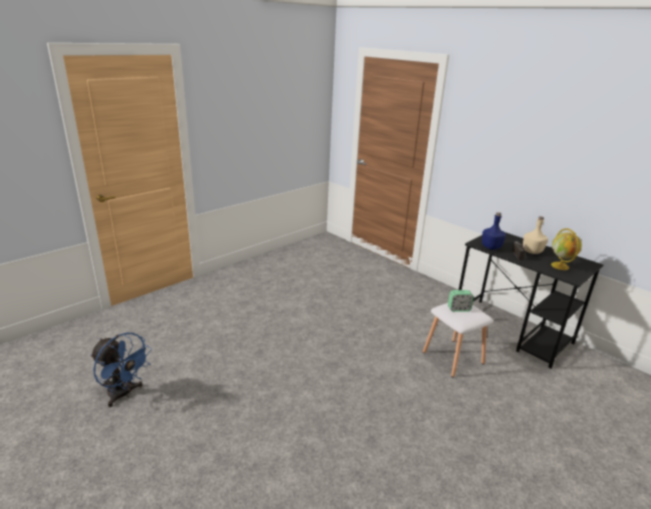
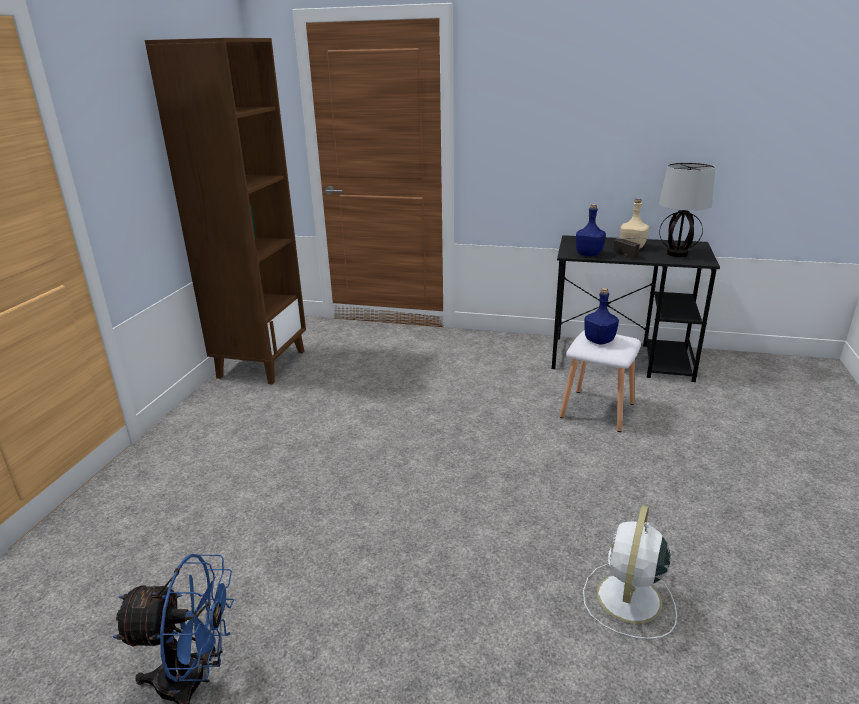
camera: 30 degrees left, 0 degrees up
alarm clock [448,290,474,312] -> blue bottle [584,288,619,345]
globe [551,228,582,270] -> table lamp [659,162,715,257]
none -> brown bookcase [145,38,306,384]
none -> white fan [583,505,677,639]

